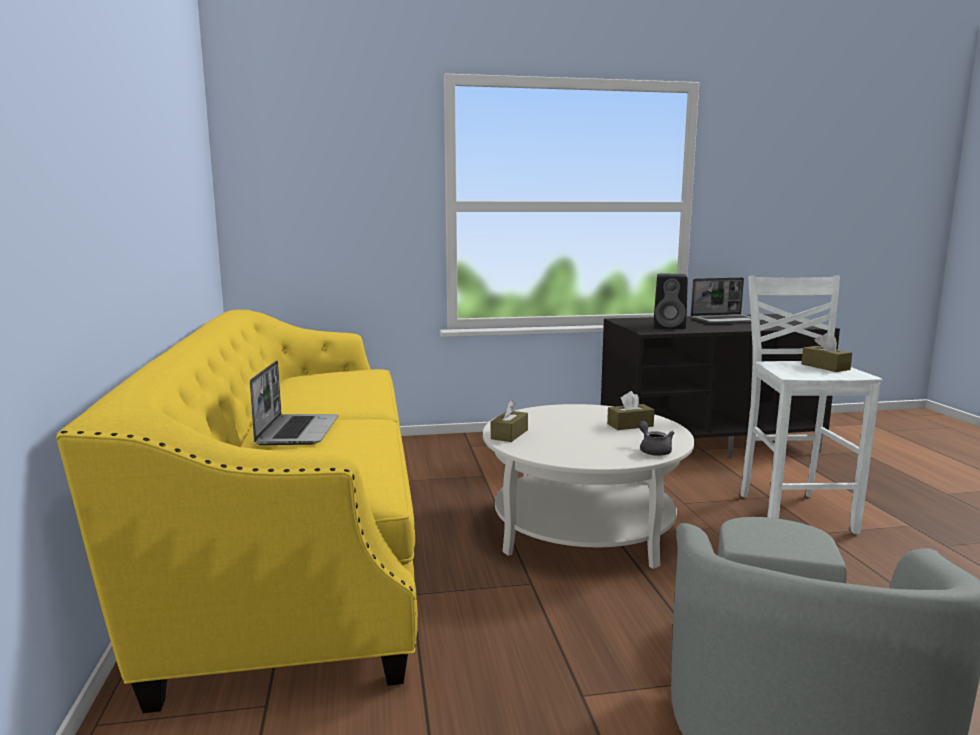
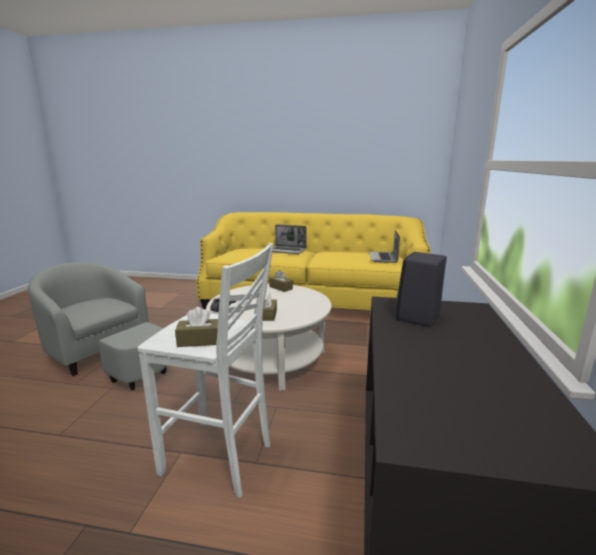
camera: 110 degrees right, 5 degrees up
laptop [691,277,763,324] -> laptop moved to [369,230,400,263]

